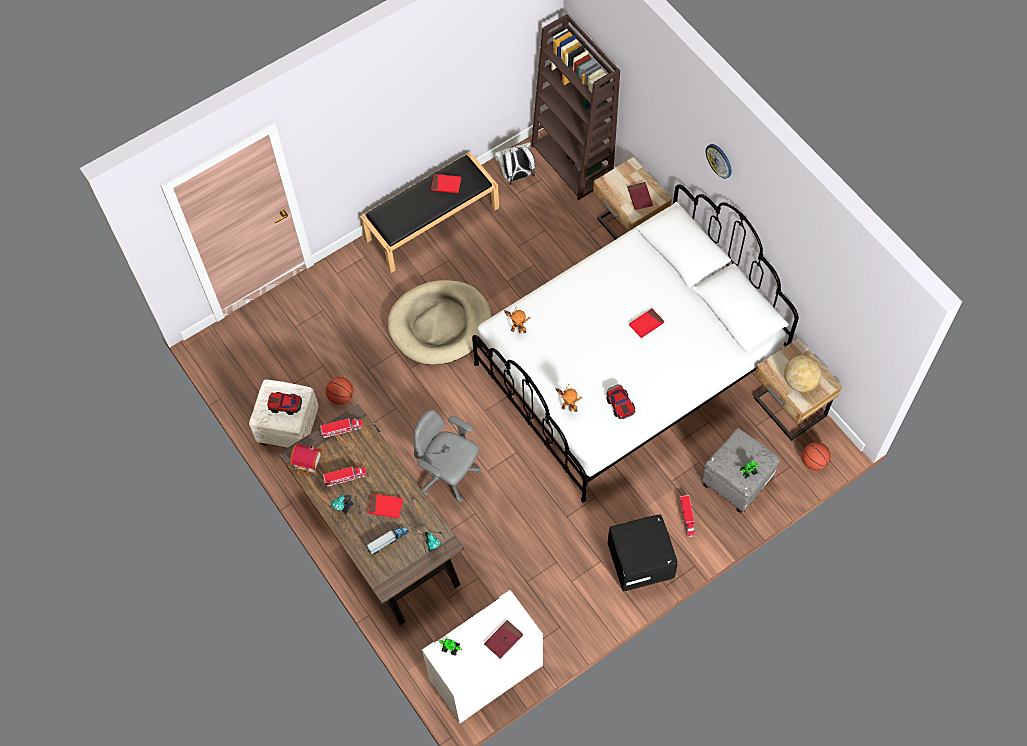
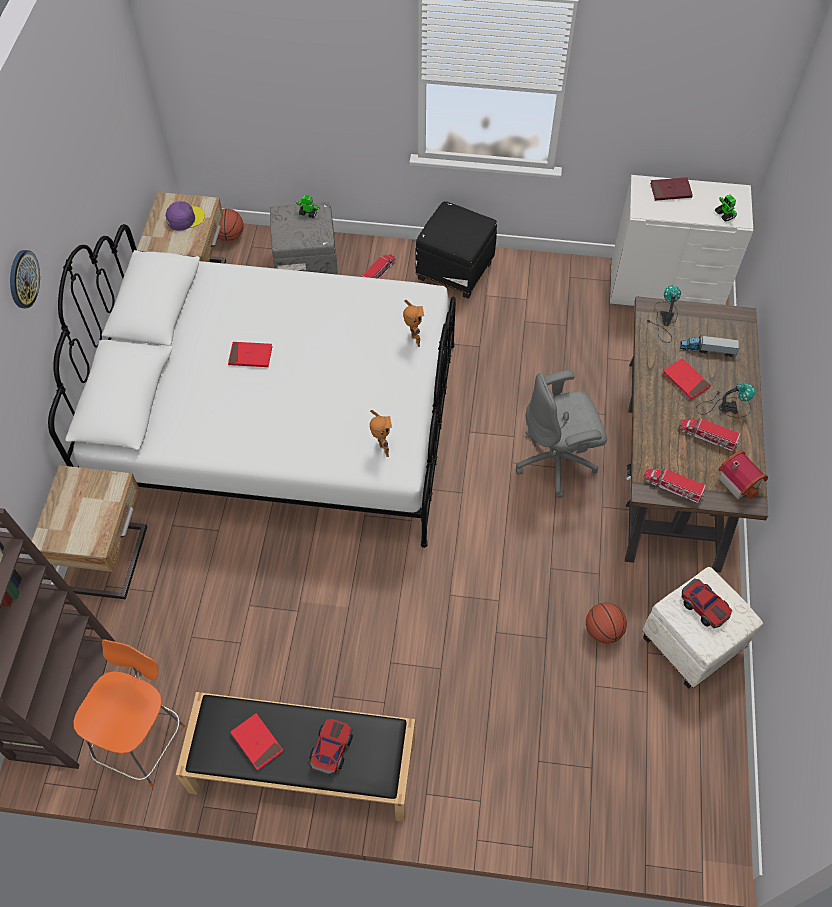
camera: 140 degrees left, 5 degrees down
beige dog bed [388,280,492,365] -> none
grey office chair [414,410,480,503] -> grey office chair turned 90 degrees clockwise [516,370,607,498]
white backpack [495,142,535,185] -> orange stool [74,639,185,787]
toy car [606,384,635,419] -> toy car moved to [310,719,353,776]
red book [627,182,653,210] -> none
globe [784,355,822,392] -> purple cap [166,201,205,231]

